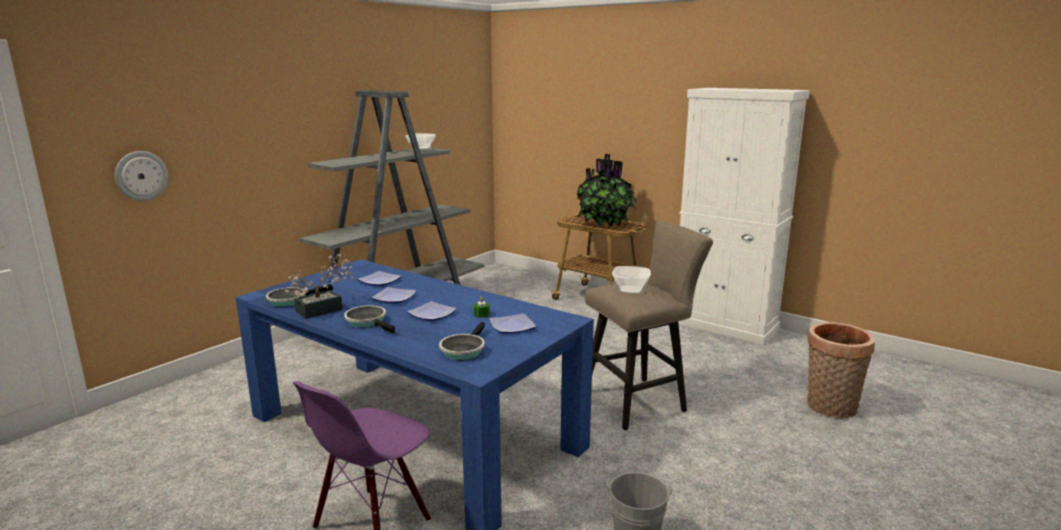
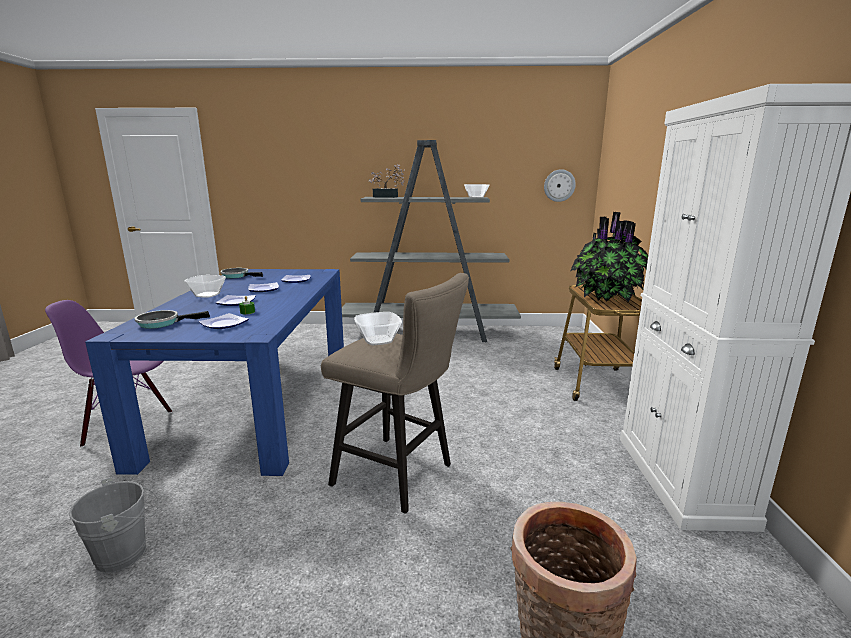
camera: 55 degrees right, 0 degrees up
wall clock [115,151,168,201] -> wall clock moved to [544,169,576,202]
potted plant [285,254,353,319] -> potted plant moved to [368,164,405,198]
frying pan [344,305,395,334] -> bowl [184,275,226,297]

